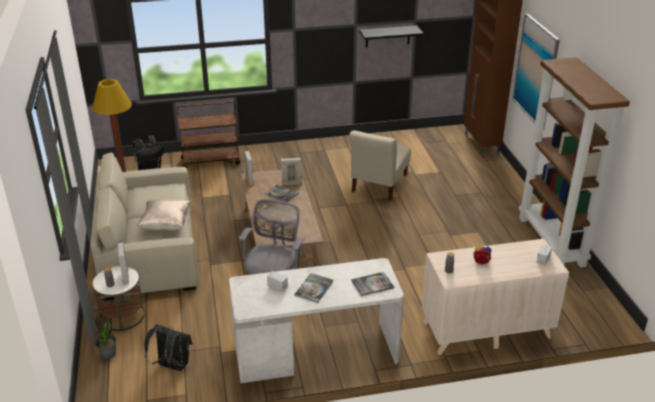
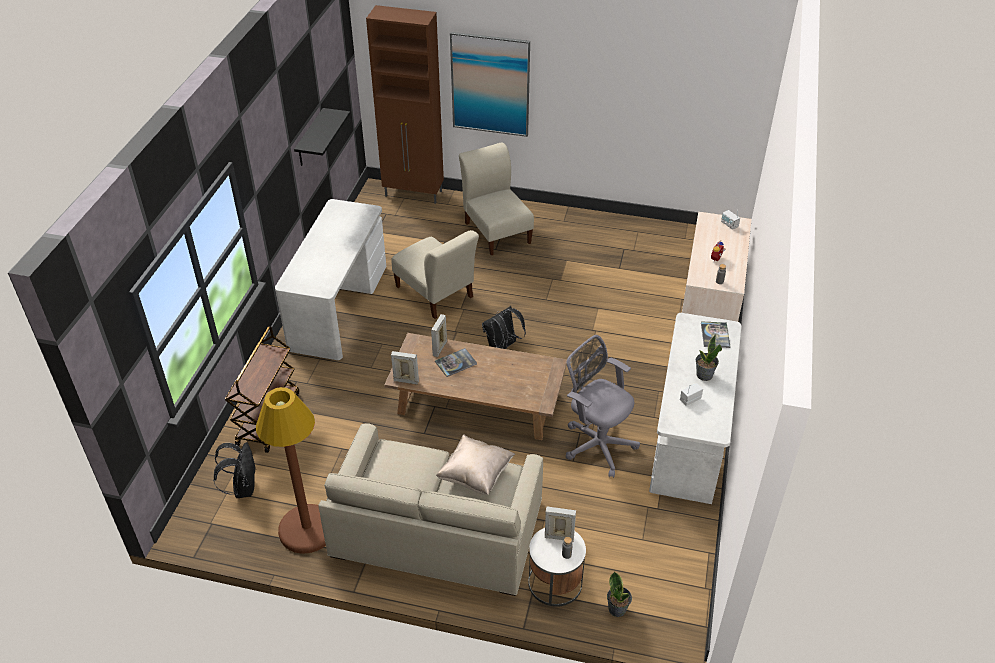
camera: 65 degrees left, 10 degrees up
black backpack [144,324,193,371] -> black backpack moved to [482,306,526,349]
book [294,273,334,303] -> potted plant [696,334,722,381]
brown bookcase [519,57,630,268] -> none
none -> white desk [275,199,386,360]
none -> beige chair [459,143,534,255]

